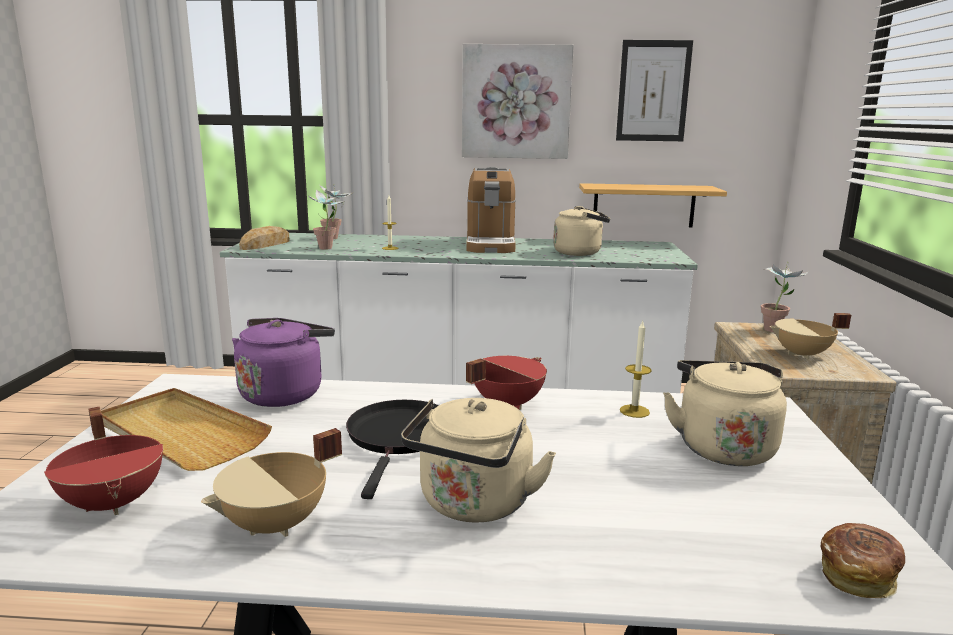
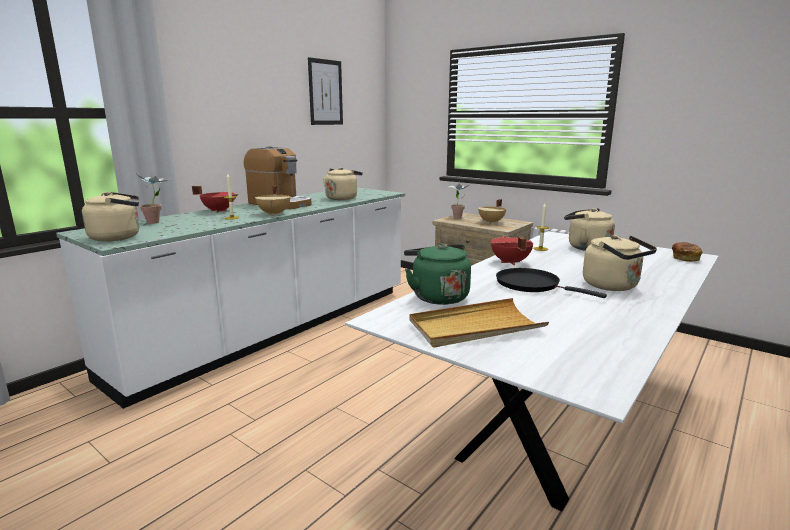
camera: 55 degrees left, 0 degrees up
red cooking pot [44,407,163,515] -> red cooking pot moved to [192,186,238,213]
beige cooking pot [201,428,342,537] -> beige cooking pot moved to [255,185,291,216]
purple kettle [232,318,335,407] -> green kettle [404,244,471,305]
bread [239,226,290,250] -> beige kettle [82,192,139,241]
potted plant [308,189,344,250] -> none
picture [462,44,574,159] -> none
shelf [579,183,727,227] -> none

